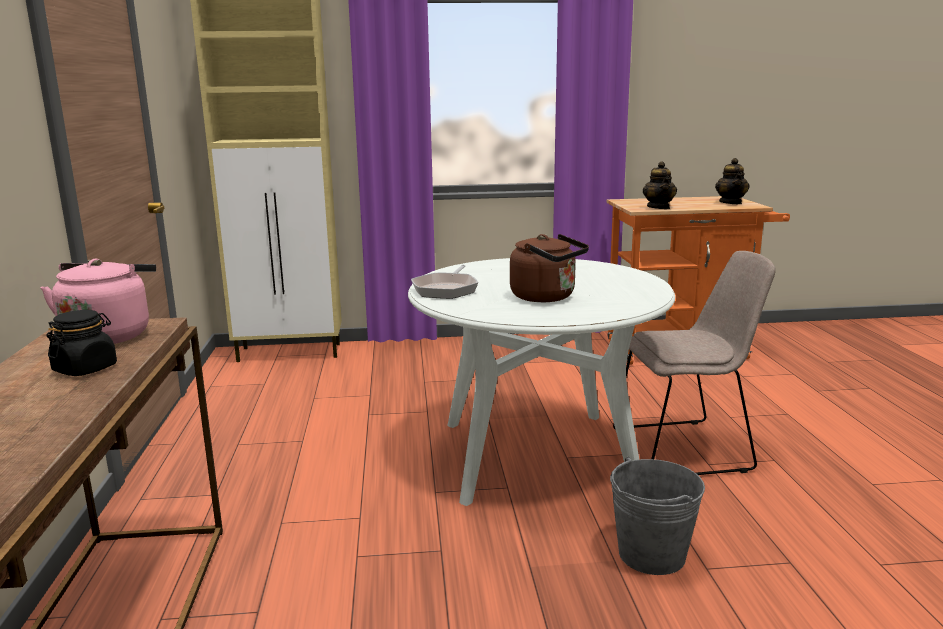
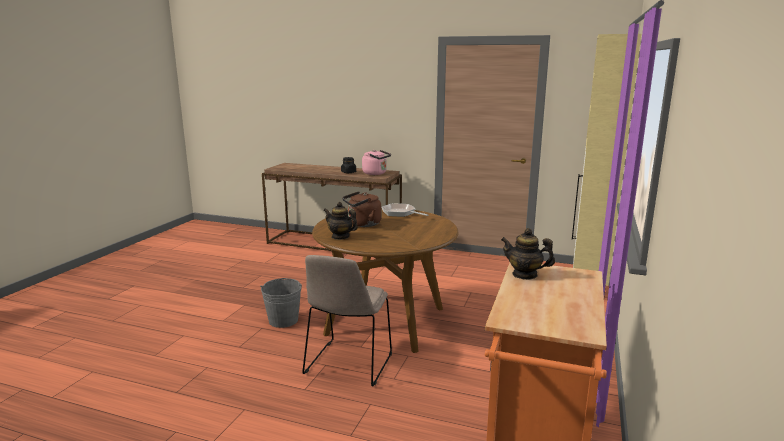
camera: 115 degrees right, 0 degrees up
white dining table [408,258,675,506] -> brown dining table [312,208,459,353]
teapot [715,158,750,204] -> teapot moved to [324,202,358,240]

